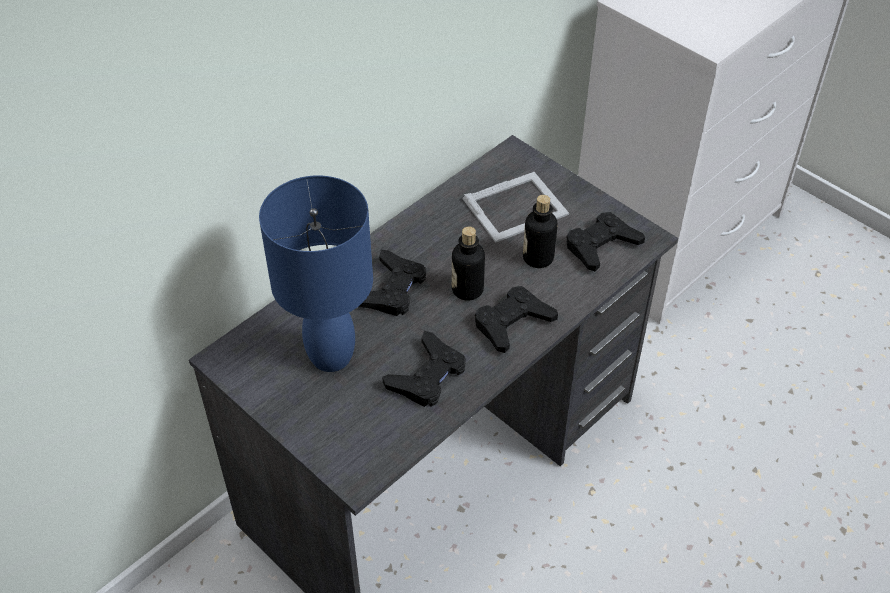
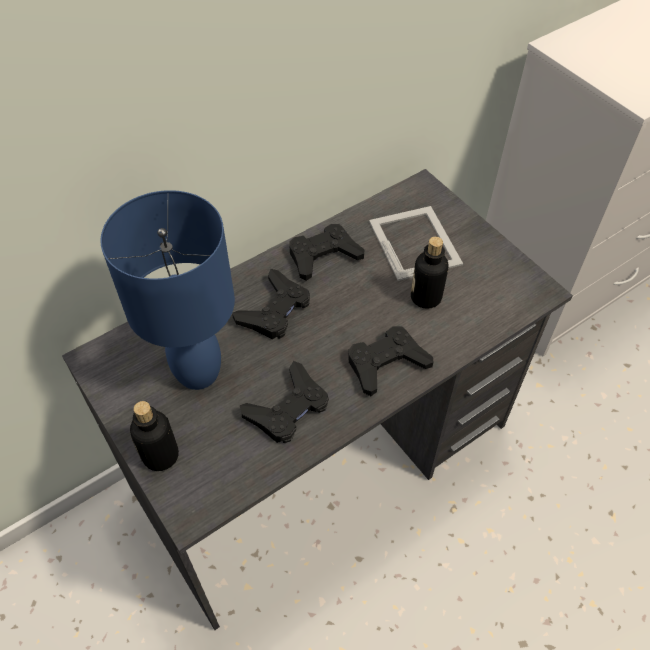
camera: 10 degrees right, 5 degrees up
bottle [452,226,485,301] -> bottle moved to [130,401,179,471]
picture frame [463,172,569,243] -> picture frame turned 90 degrees counterclockwise [369,206,463,281]
black game controller [566,212,645,271] -> black game controller moved to [289,224,365,281]

